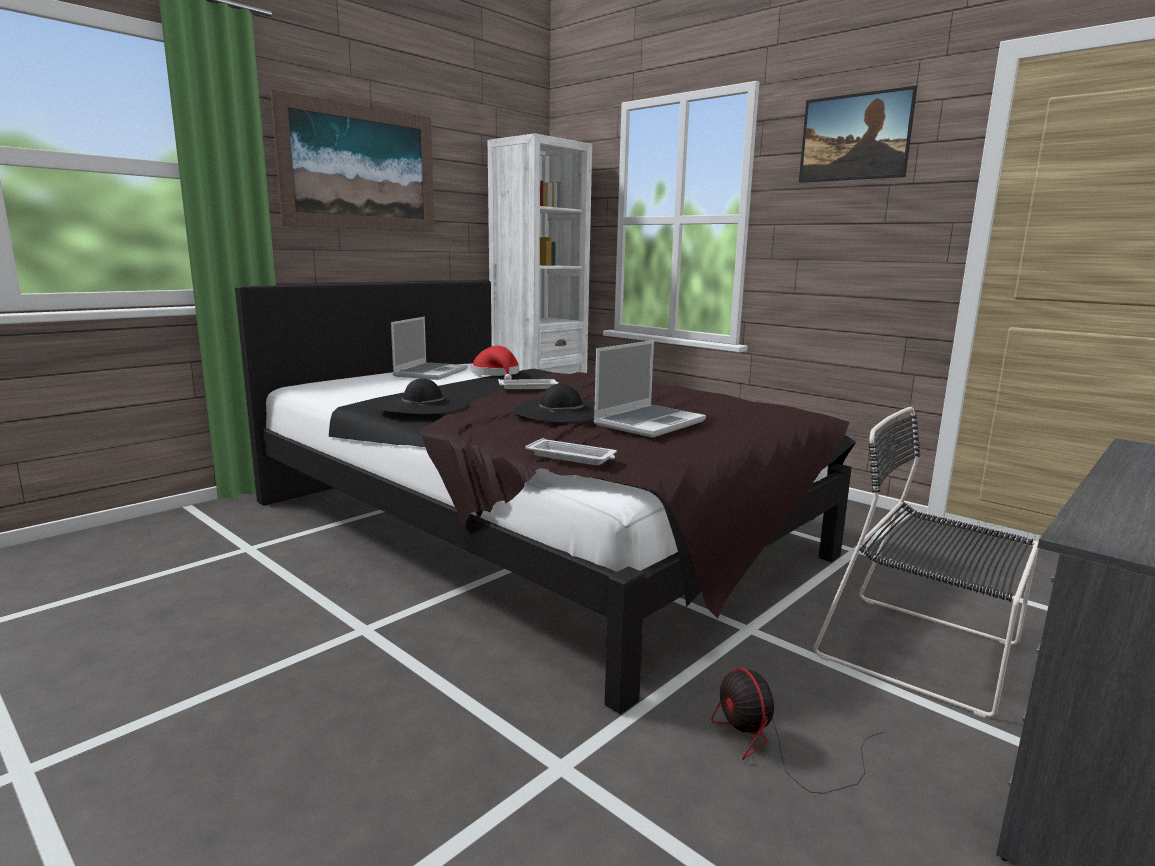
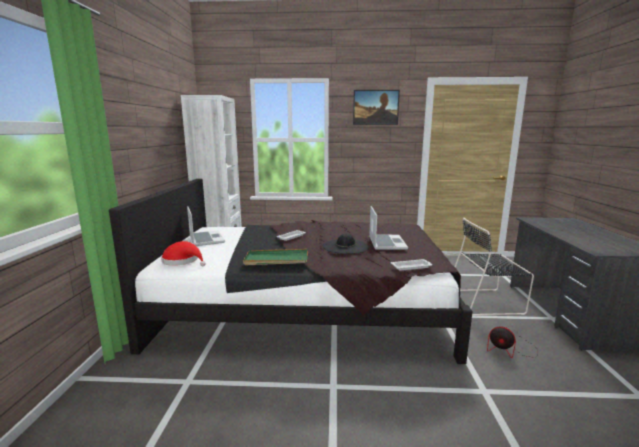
camera: 40 degrees left, 0 degrees up
picture [270,89,435,232] -> none
black hat [376,378,469,414] -> green tray [243,249,308,265]
red hat [472,346,519,380] -> red hat moved to [161,241,206,266]

